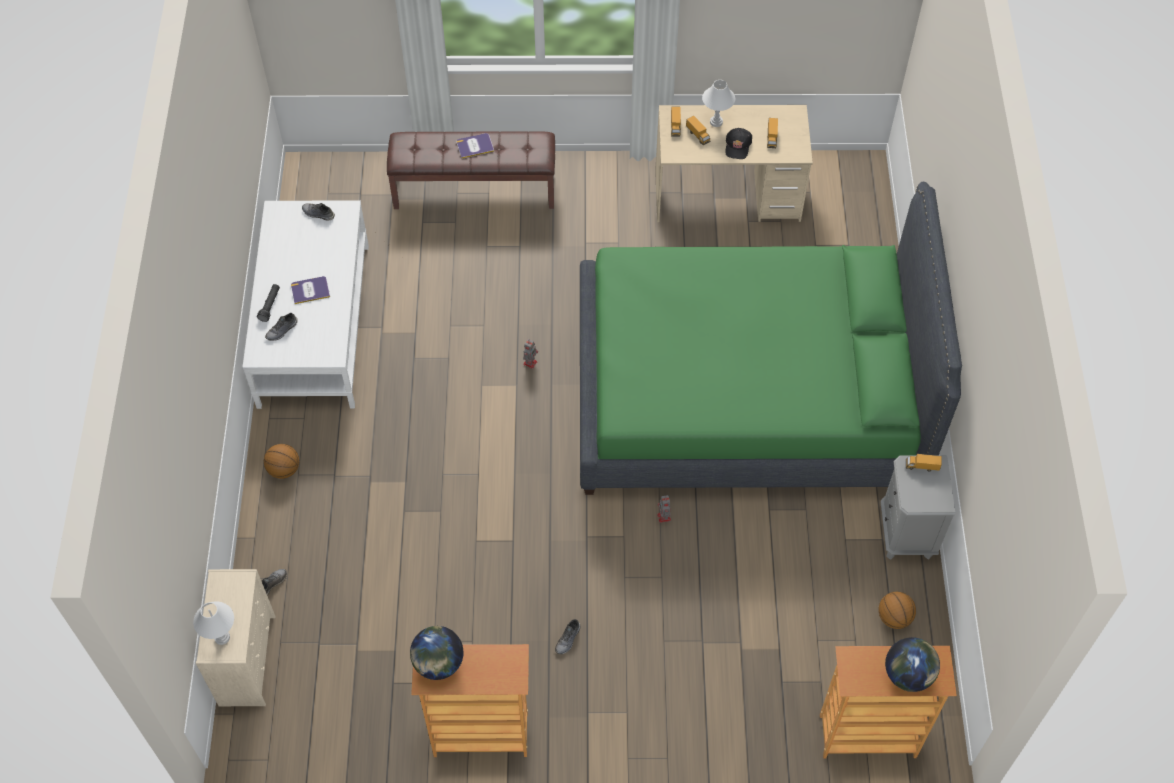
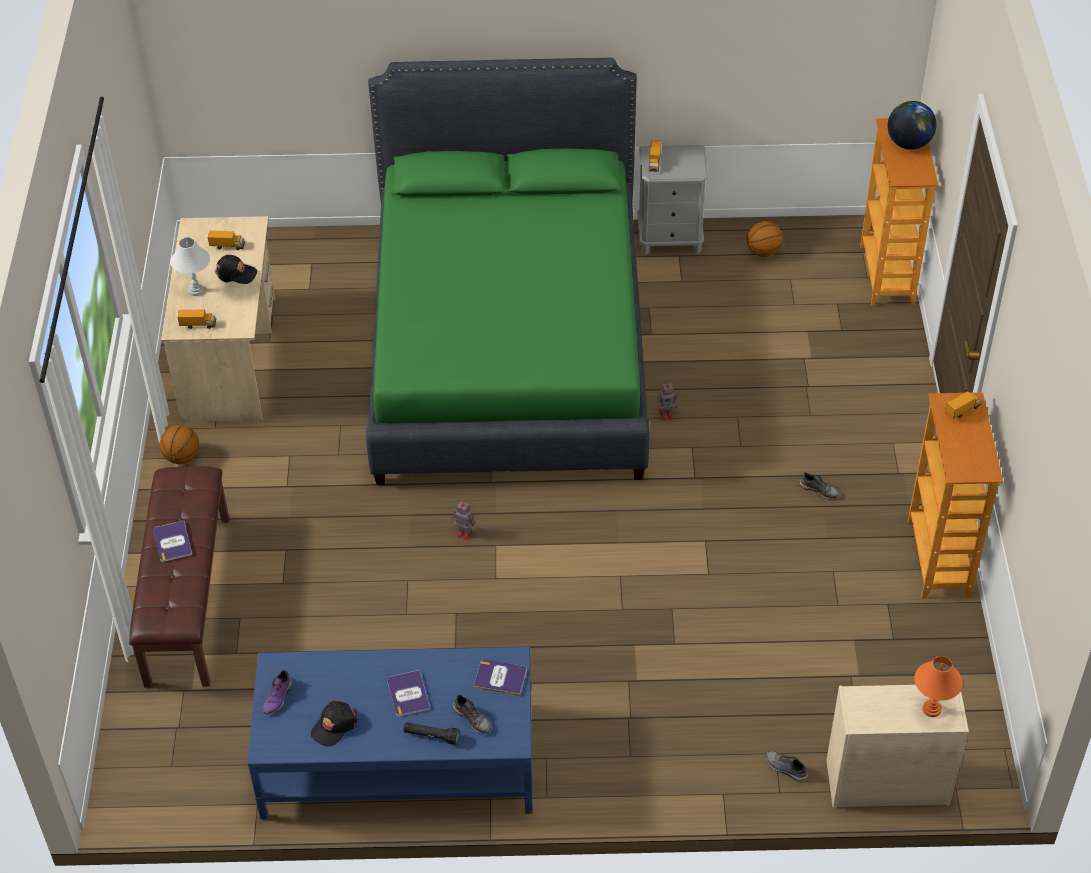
camera: 90 degrees left, 10 degrees down
white table lamp [193,602,234,645] -> orange table lamp [914,656,963,717]
white coffee table [242,200,369,409] -> blue coffee table [247,647,533,819]
basketball [264,444,299,479] -> basketball moved to [160,425,199,464]
grey shoe [302,203,335,220] -> purple shoe [262,670,292,714]
globe [410,626,463,680] -> none
toy truck [686,116,710,145] -> toy truck moved to [945,391,981,419]
none -> black cap [311,701,357,746]
none -> book [474,659,527,696]

